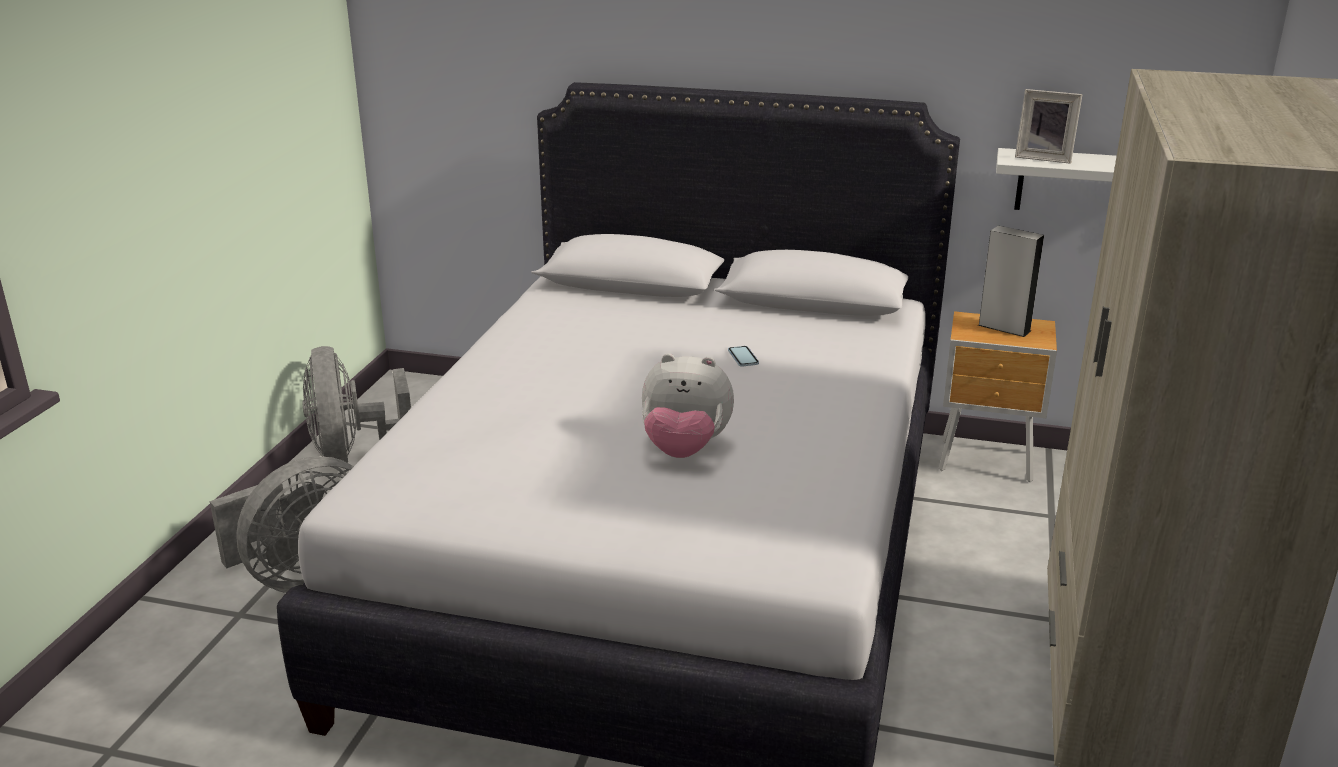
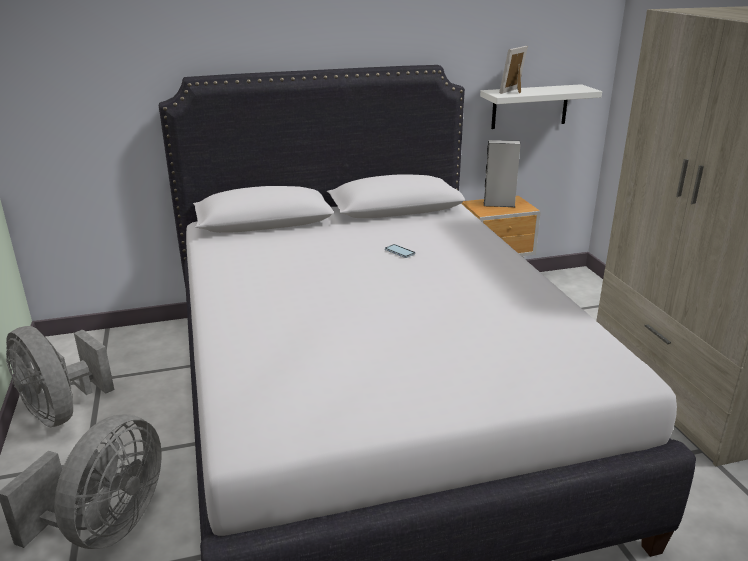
camera: 30 degrees left, 0 degrees up
plush toy [642,353,734,458] -> none
picture frame [1015,89,1083,164] -> picture frame turned 135 degrees clockwise [499,46,528,94]

